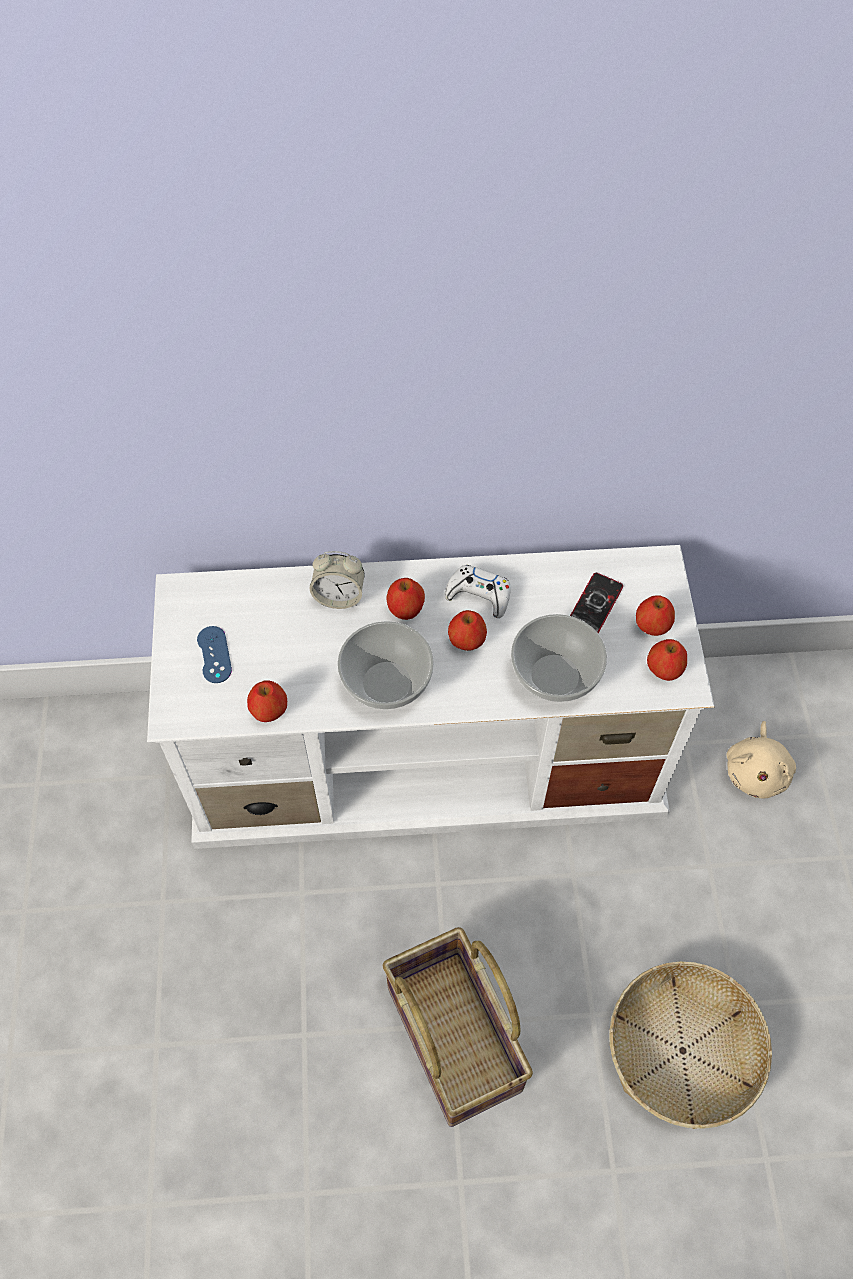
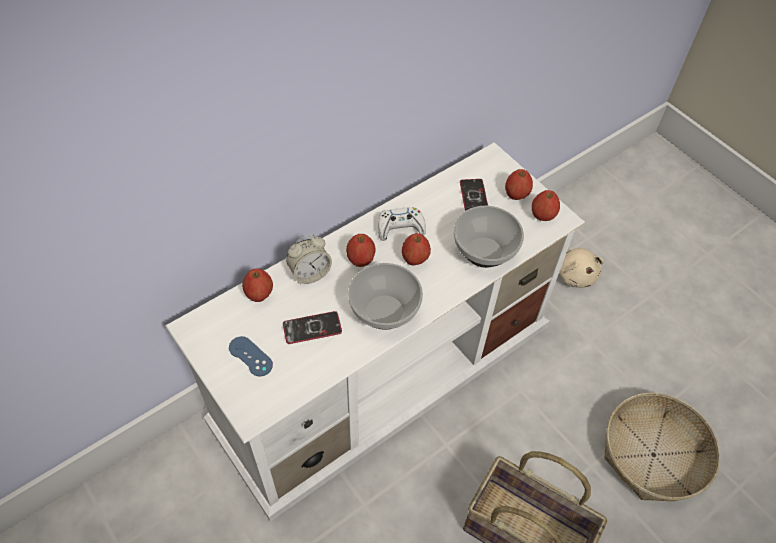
camera: 35 degrees left, 5 degrees down
apple [247,680,287,722] -> apple moved to [242,269,273,302]
none -> phone [283,311,342,344]

